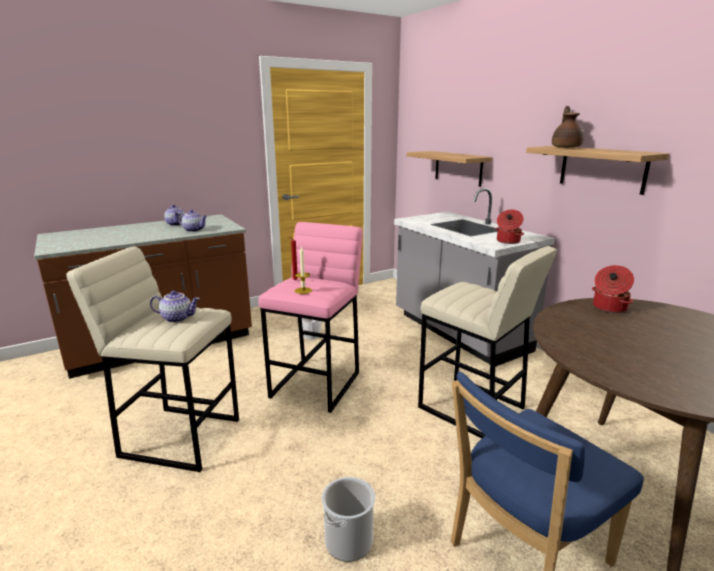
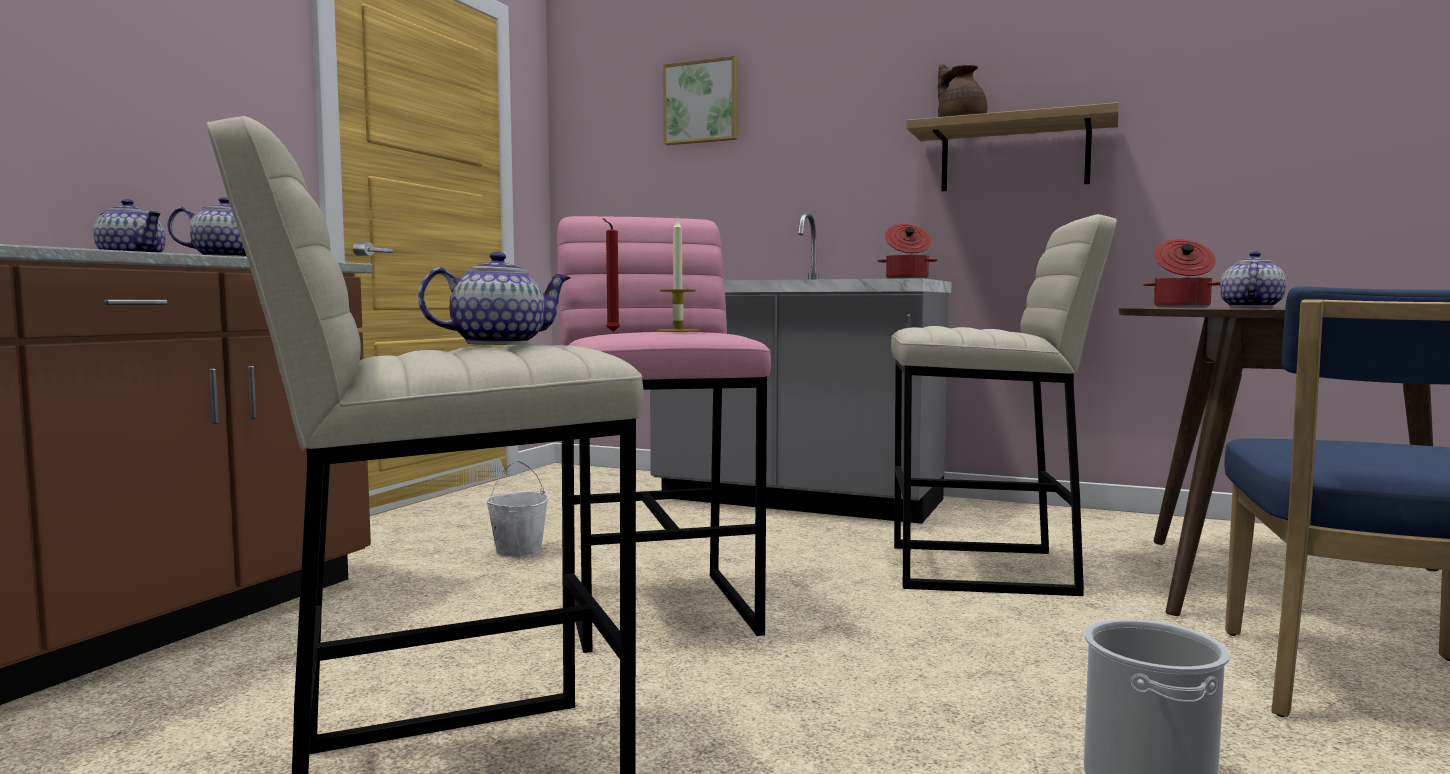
camera: 35 degrees left, 15 degrees down
shelf [407,151,492,187] -> none
none -> picture [663,56,738,145]
none -> teapot [1220,251,1286,308]

